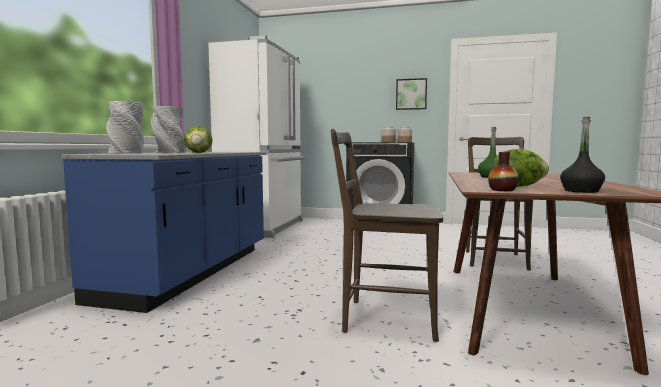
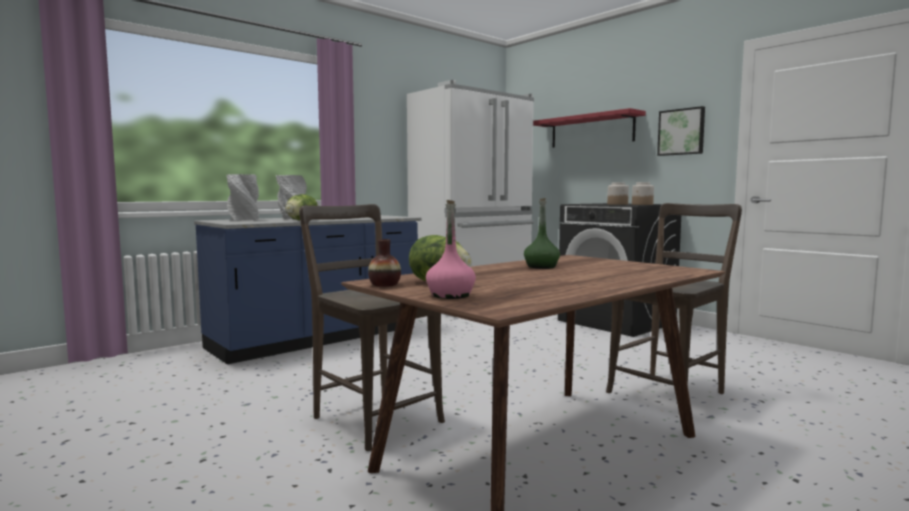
camera: 35 degrees right, 0 degrees up
black bottle [560,117,605,193] -> pink bottle [426,200,476,299]
none -> red shelf [533,108,646,148]

